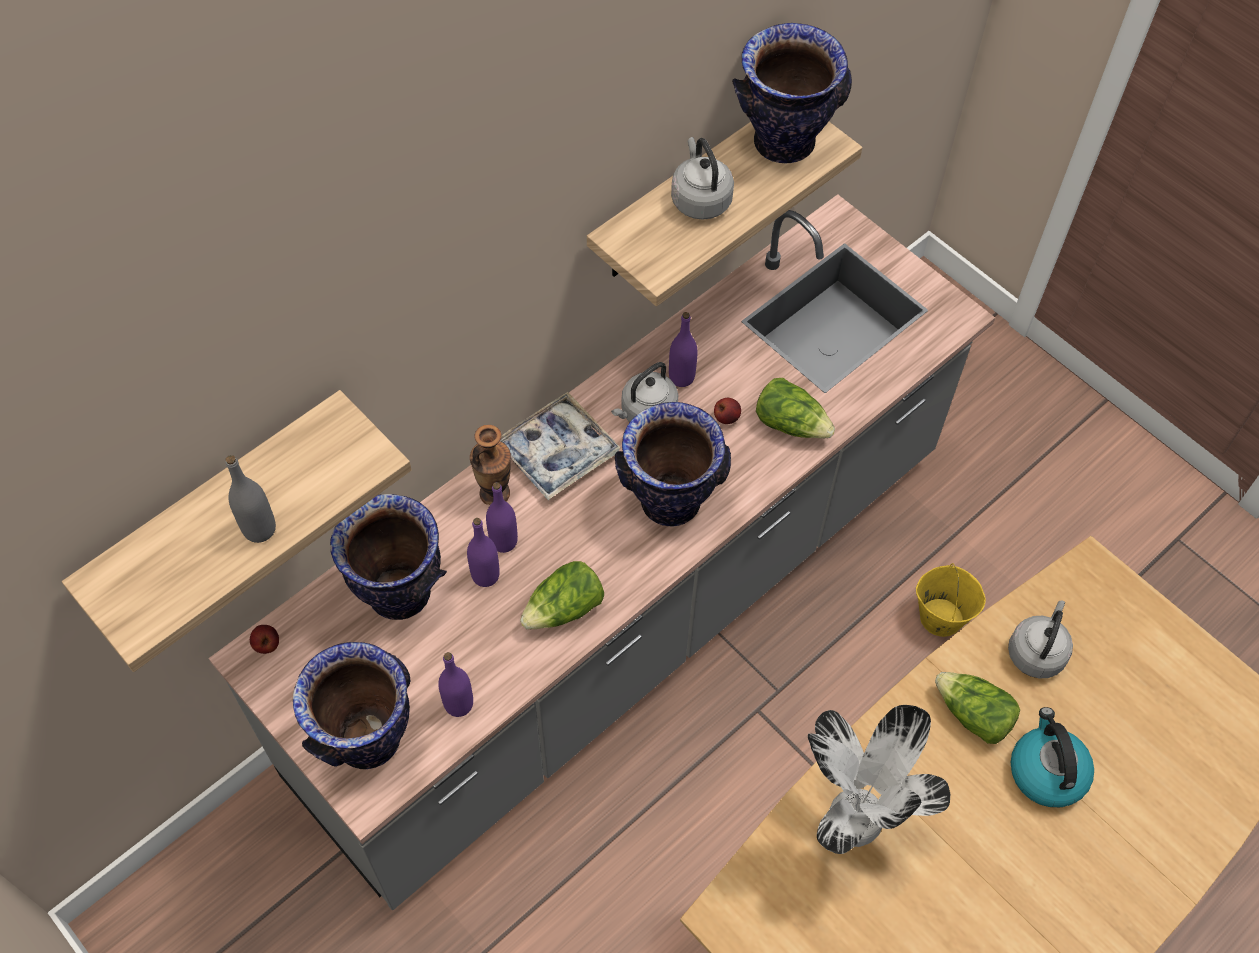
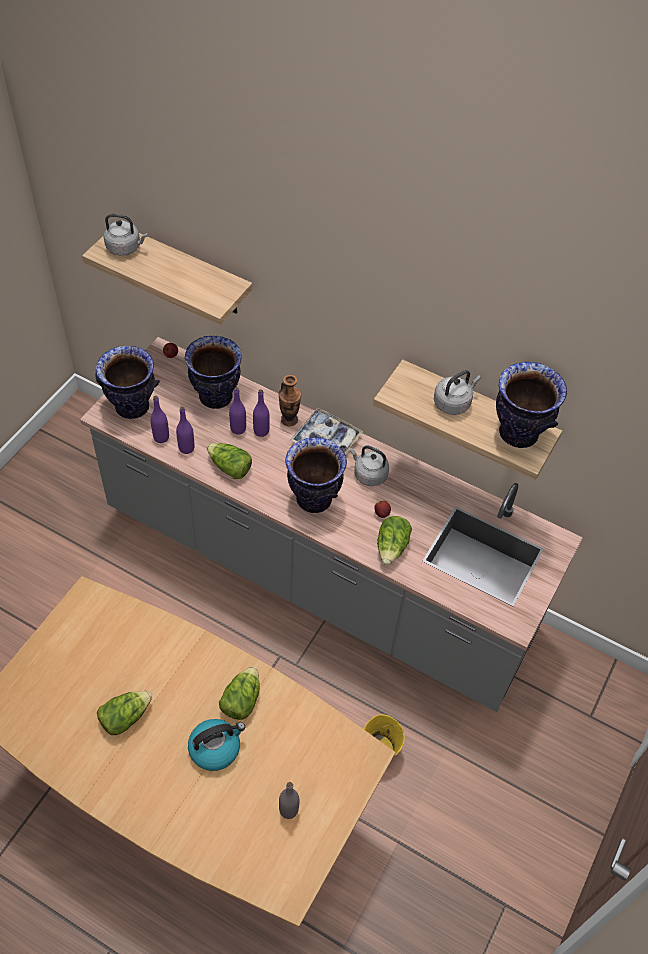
camera: 70 degrees right, 5 degrees down
grey bottle [226,455,276,543] -> grey bottle moved to [279,782,299,819]
purple bottle [669,312,697,387] -> purple bottle moved to [176,407,194,454]
potted plant [808,705,950,854] -> none
grey kettle [1008,600,1073,679] -> grey kettle moved to [104,214,147,256]
none -> lettuce [97,691,152,735]

